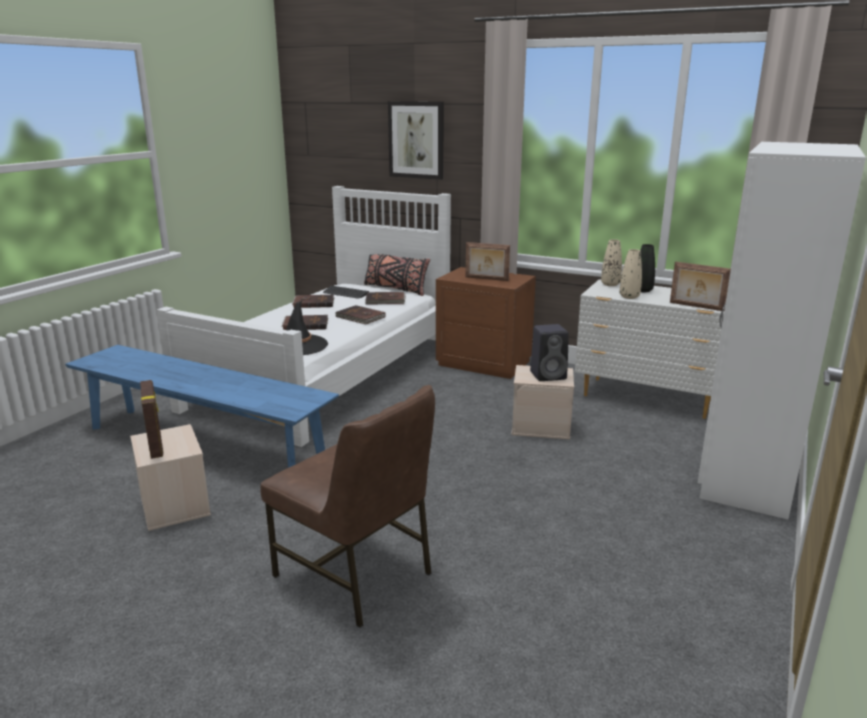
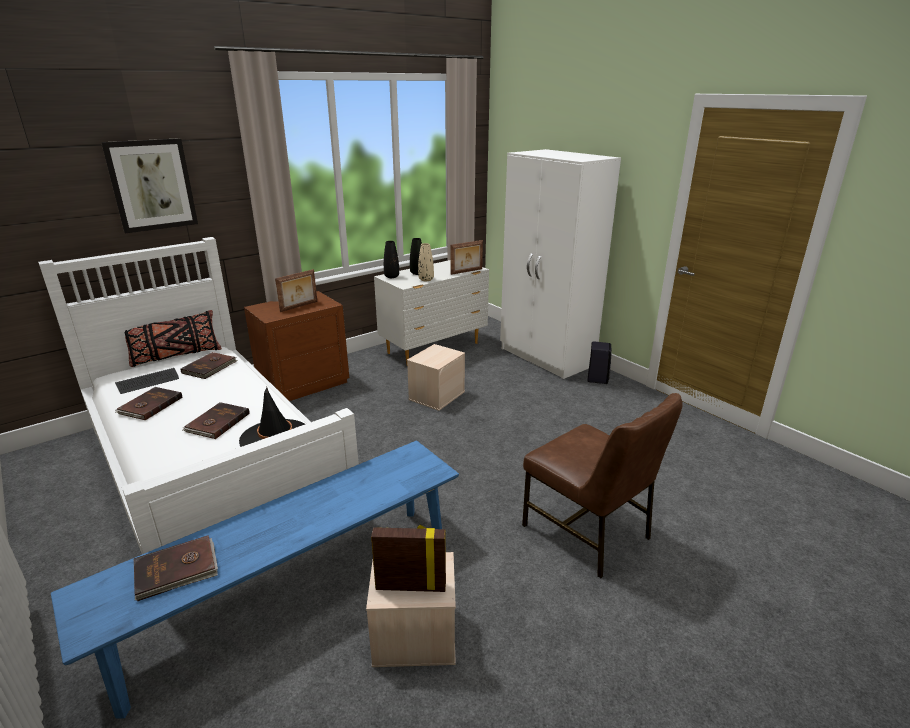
camera: 65 degrees left, 5 degrees up
brown chair [260,385,435,628] -> brown chair turned 75 degrees clockwise [522,393,683,578]
brown book [335,305,386,325] -> brown book moved to [134,535,218,601]
black speaker [530,324,569,381] -> black speaker moved to [588,341,612,384]
beige vase [601,239,622,286] -> black vase [384,241,399,278]

